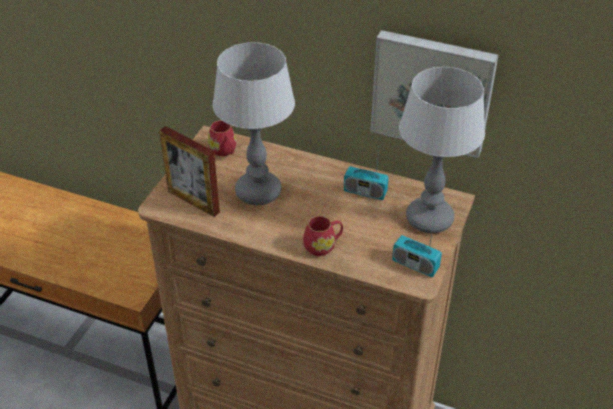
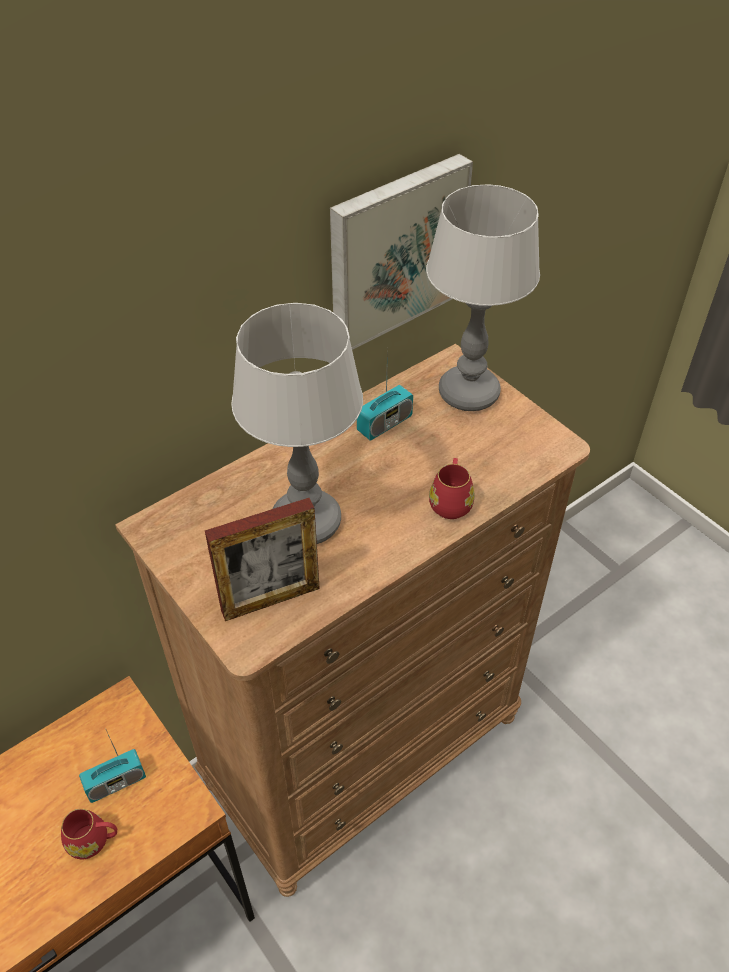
camera: 60 degrees left, 5 degrees up
red mug [208,120,236,156] -> red mug moved to [61,809,117,859]
radio [392,219,442,277] -> radio moved to [79,730,146,803]

